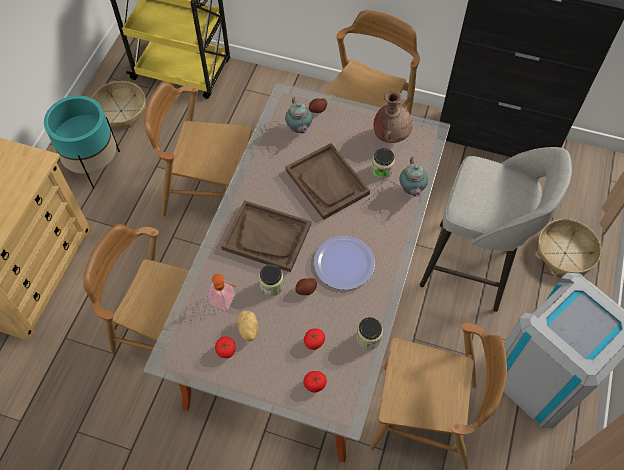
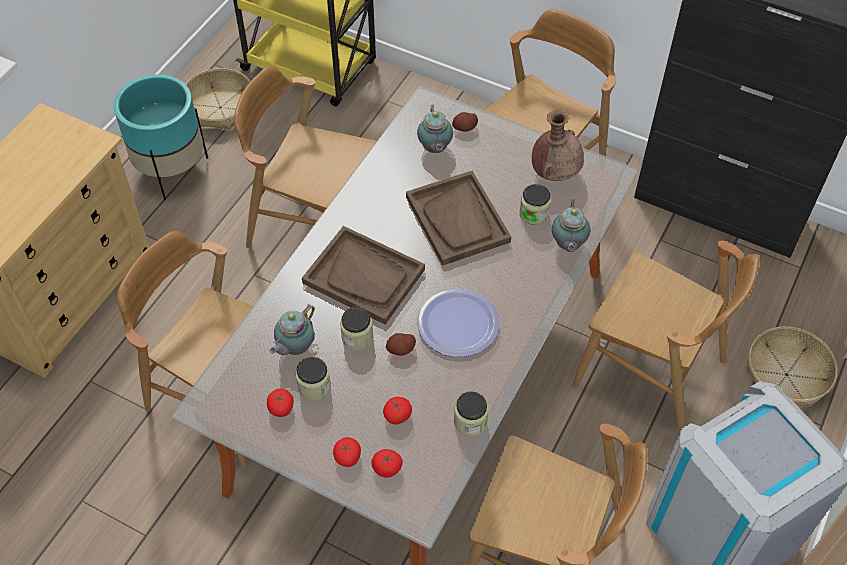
camera: 10 degrees right, 5 degrees down
soap dispenser [209,274,236,310] -> teapot [270,303,315,355]
potato [238,311,258,341] -> jar [296,357,331,401]
grey stool [420,147,572,312] -> brown chair [572,241,759,433]
none -> tomato [333,437,361,467]

